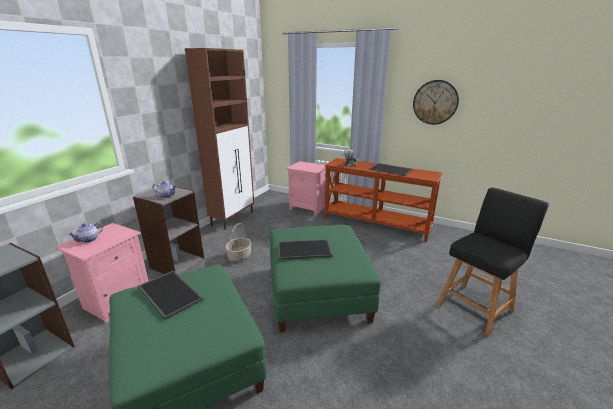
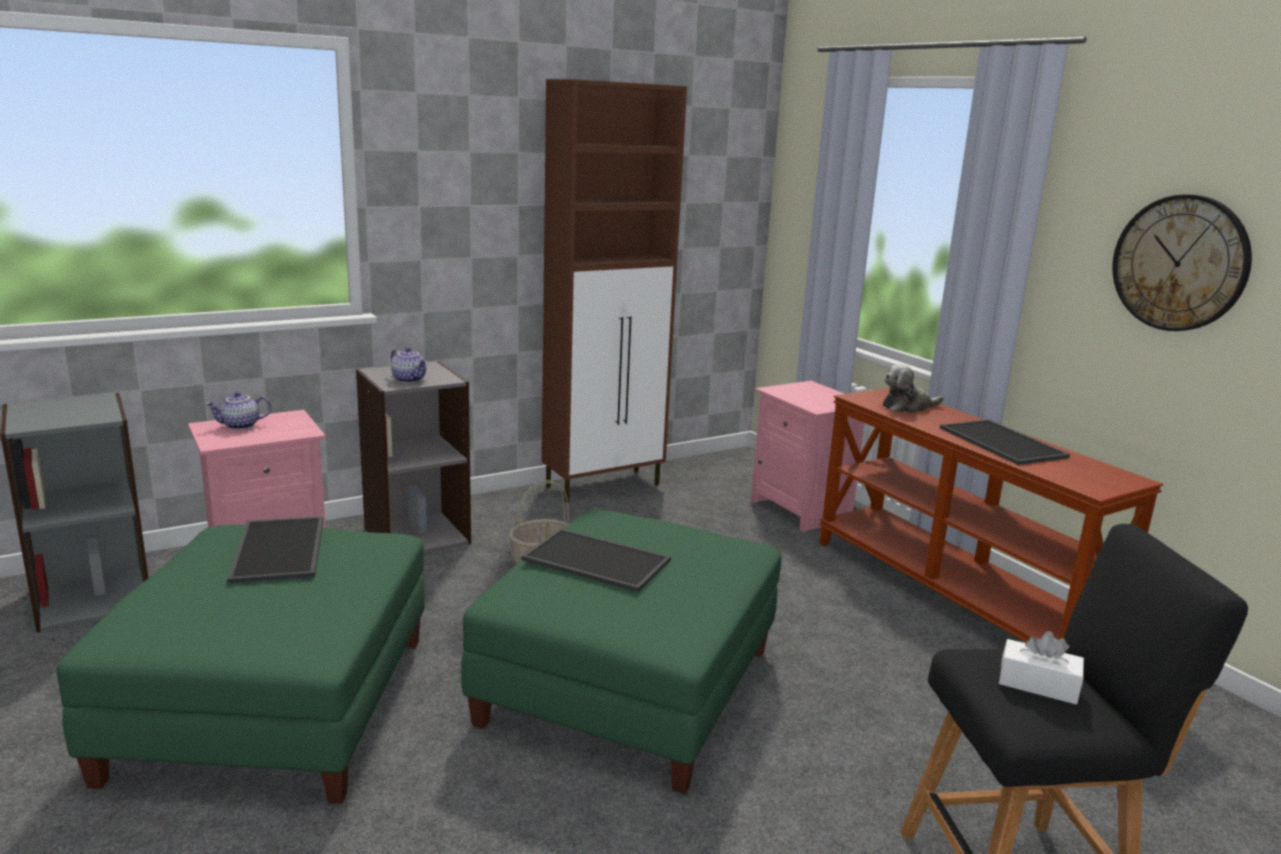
camera: 30 degrees right, 5 degrees down
none -> white tissue box [999,631,1084,705]

